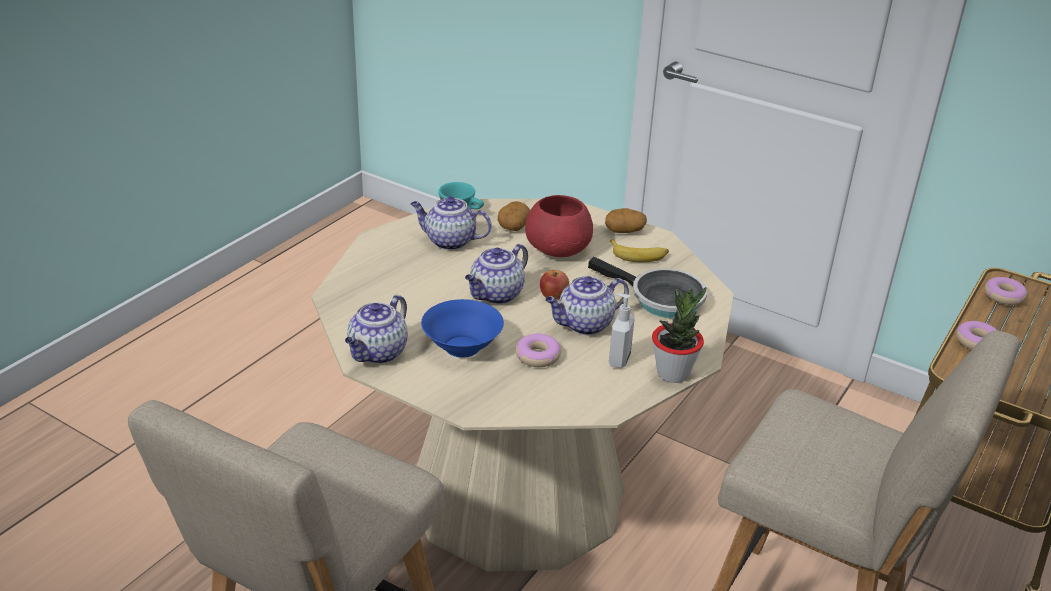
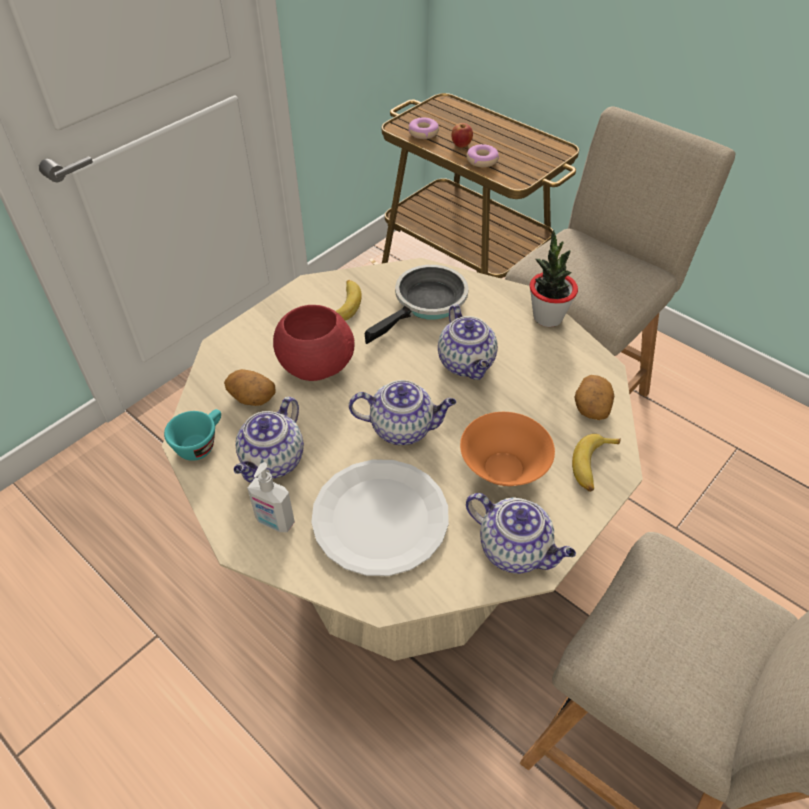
camera: 80 degrees left, 15 degrees up
blue bowl [421,299,504,358] -> orange bowl [460,412,555,486]
teapot [465,244,528,304] -> teapot turned 45 degrees counterclockwise [349,380,456,445]
donut [516,334,561,367] -> none
apple [540,270,569,300] -> apple moved to [451,123,473,148]
potato [605,208,647,233] -> potato moved to [574,375,614,420]
soap dispenser [609,293,635,368] -> soap dispenser moved to [247,462,295,532]
none -> white plate [311,460,449,576]
none -> banana [572,434,621,492]

